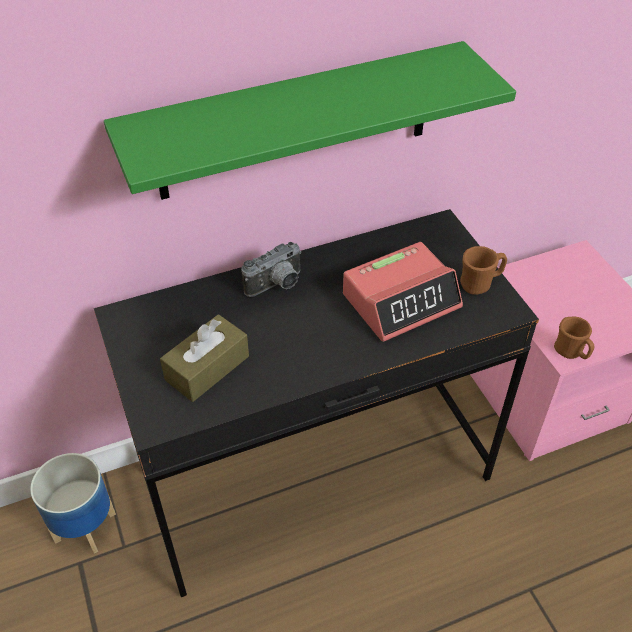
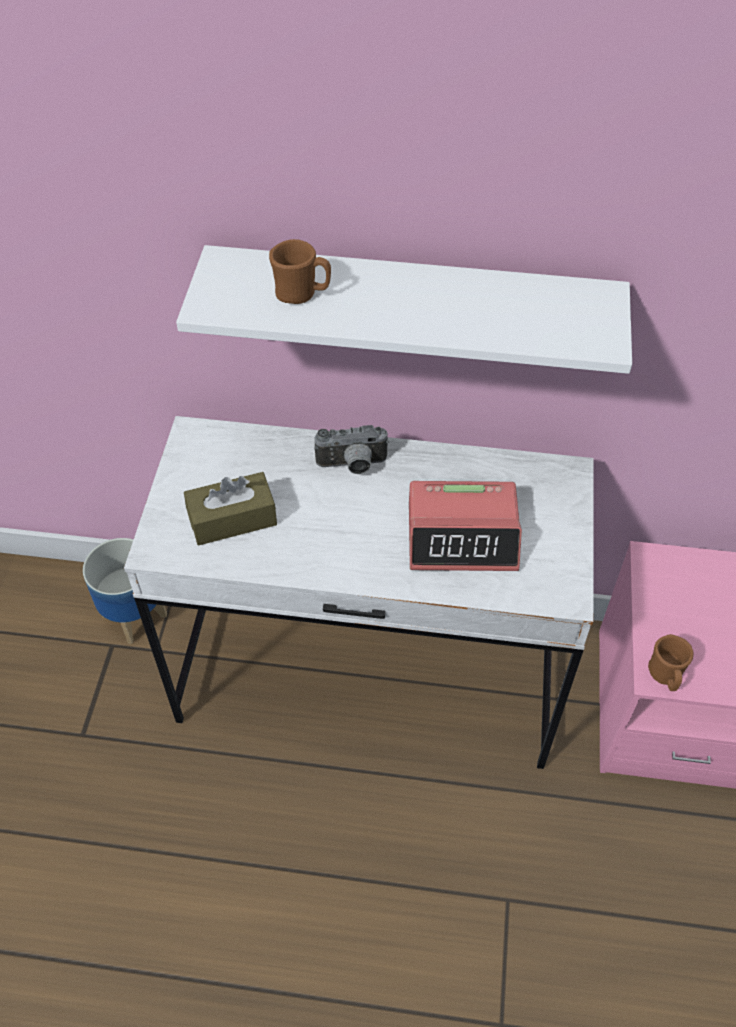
camera: 30 degrees right, 5 degrees up
black desk [94,209,539,597] -> white desk [124,416,593,769]
green shelf [104,41,516,200] -> white shelf [176,245,632,374]
brown mug [460,246,507,295] -> brown mug moved to [269,239,331,304]

